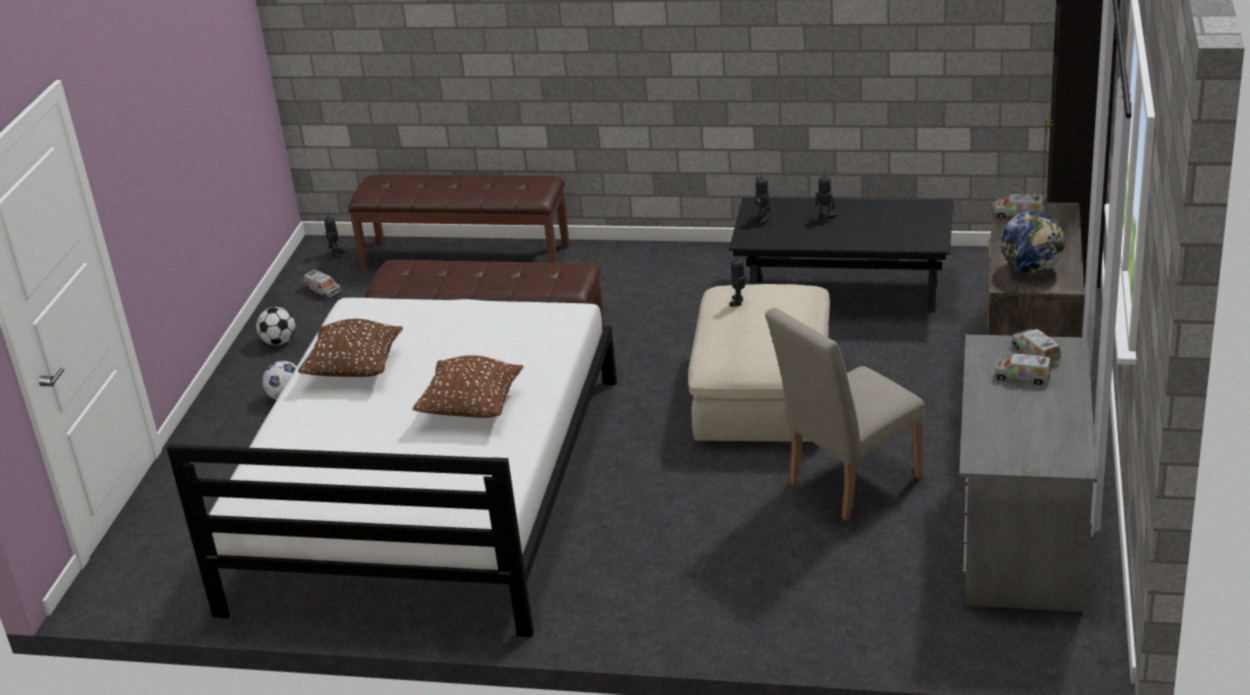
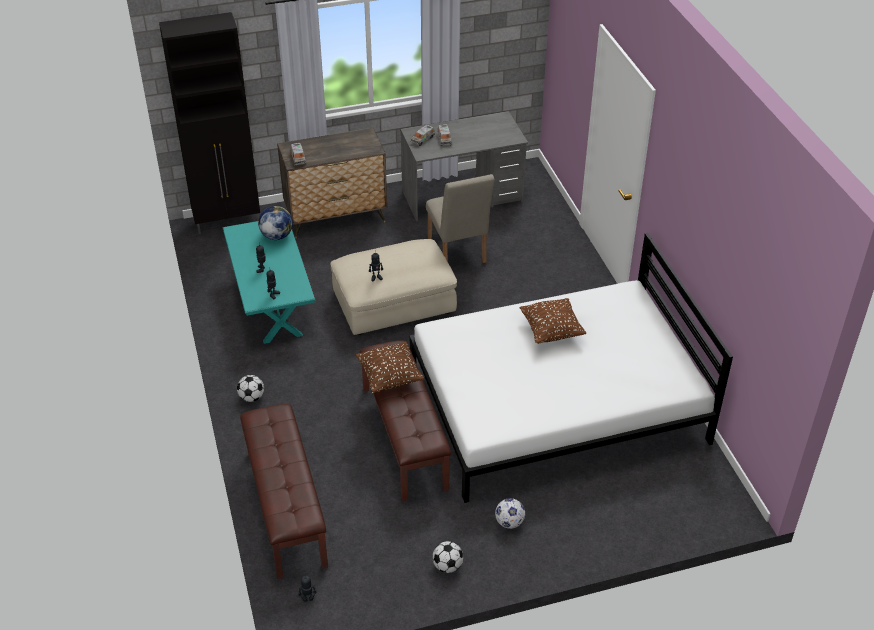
camera: 120 degrees left, 10 degrees up
brown pillow [298,319,403,377] -> brown pillow moved to [356,342,424,393]
toy truck [303,270,341,300] -> none
black coffee table [729,198,953,312] -> turquoise coffee table [222,221,316,344]
beige chair [765,308,925,521] -> beige chair turned 45 degrees clockwise [426,174,495,263]
globe [1001,211,1065,274] -> globe moved to [258,206,293,240]
none -> football [237,375,264,402]

